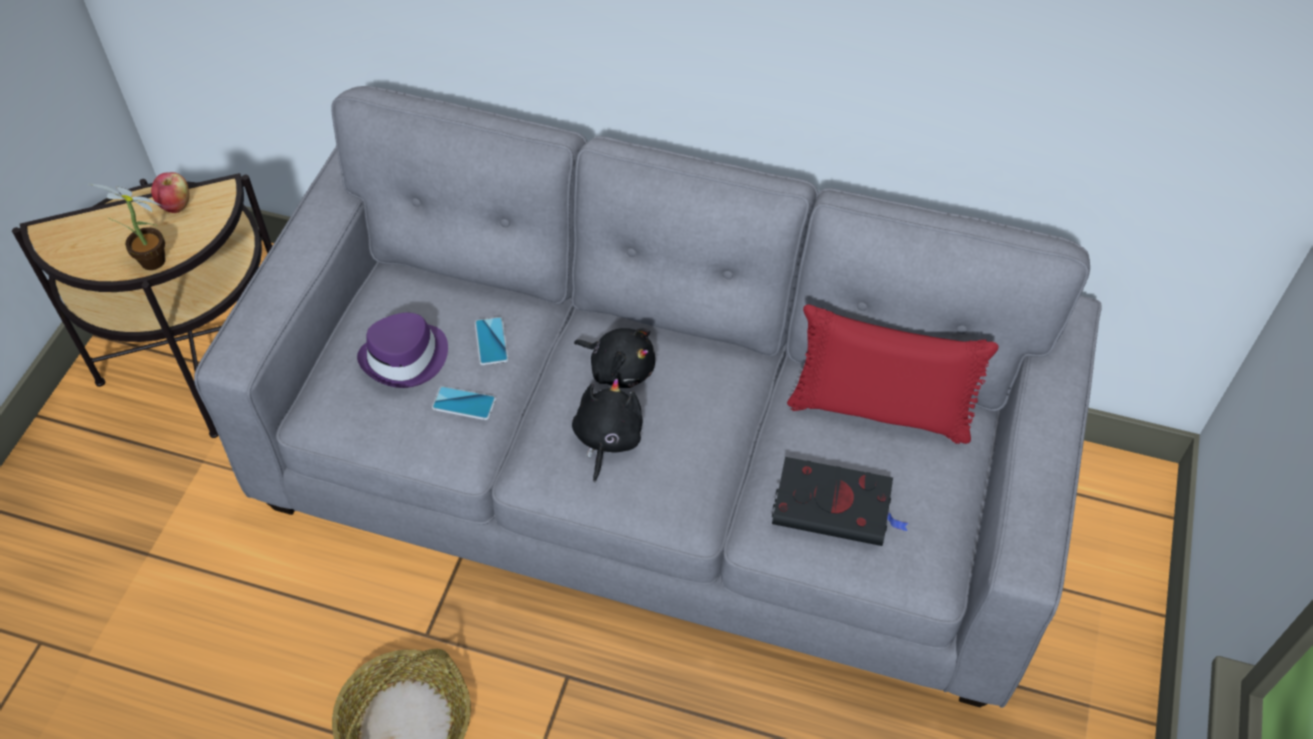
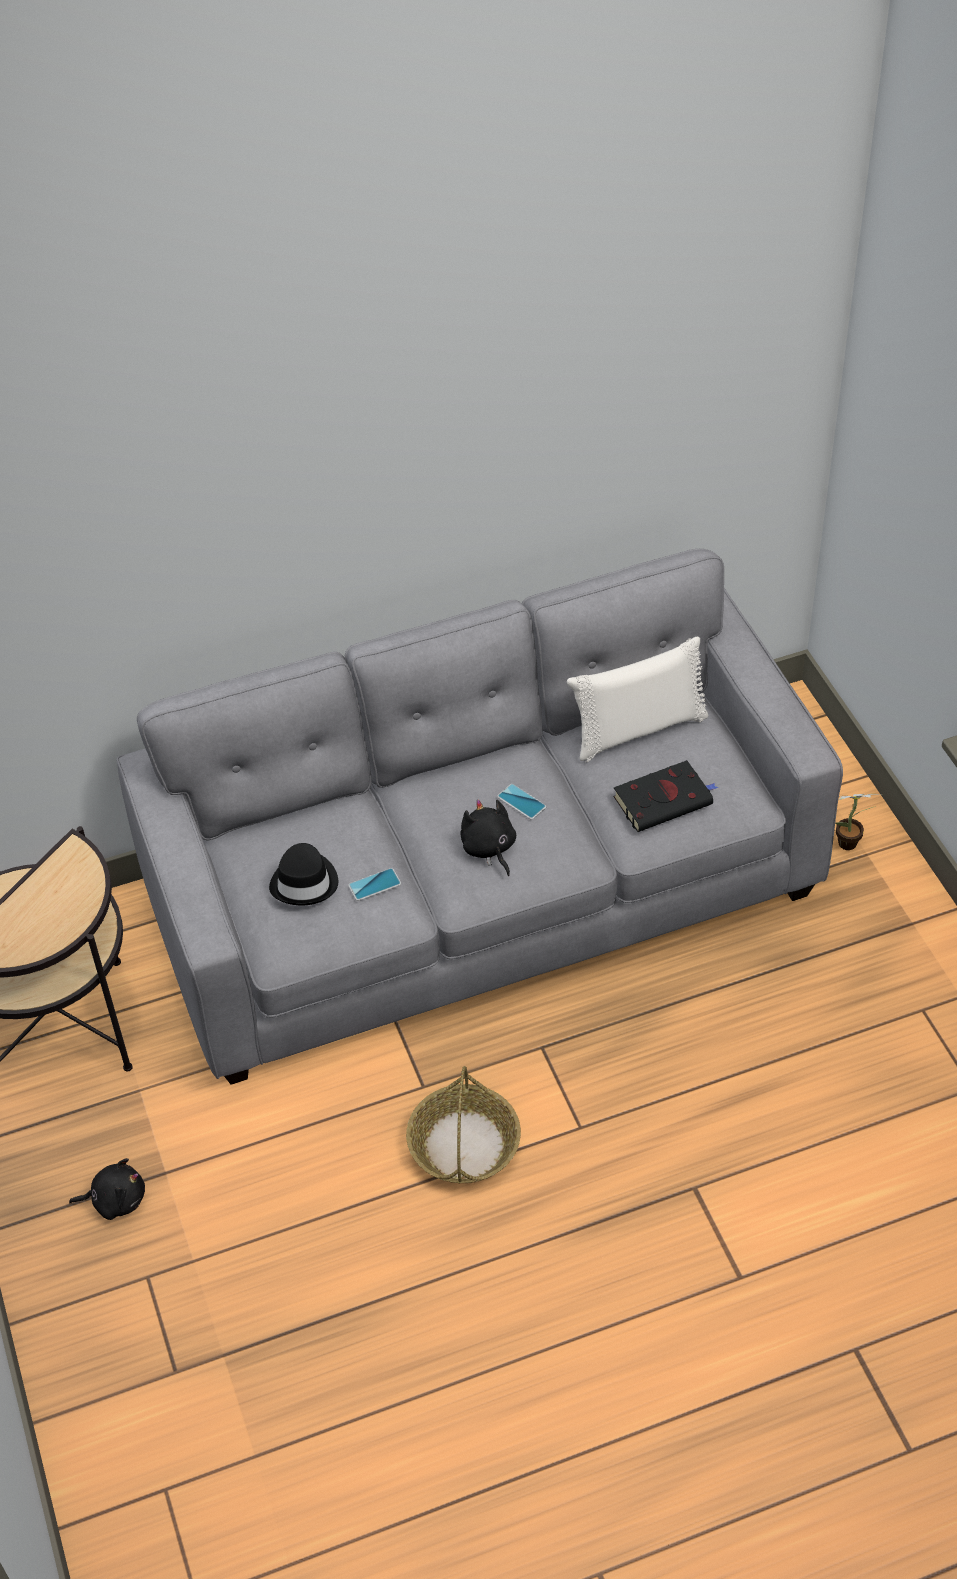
camera: 35 degrees left, 5 degrees down
potted plant [89,184,165,270] -> potted plant moved to [835,794,882,850]
apple [151,172,190,213] -> none
purple hat [357,313,448,388] -> black hat [269,843,338,906]
phone [475,317,509,365] -> phone moved to [497,784,546,820]
black plush toy [574,328,655,388] -> black plush toy moved to [69,1158,145,1220]
red pillow [787,304,999,444] -> white pillow [567,637,708,762]

